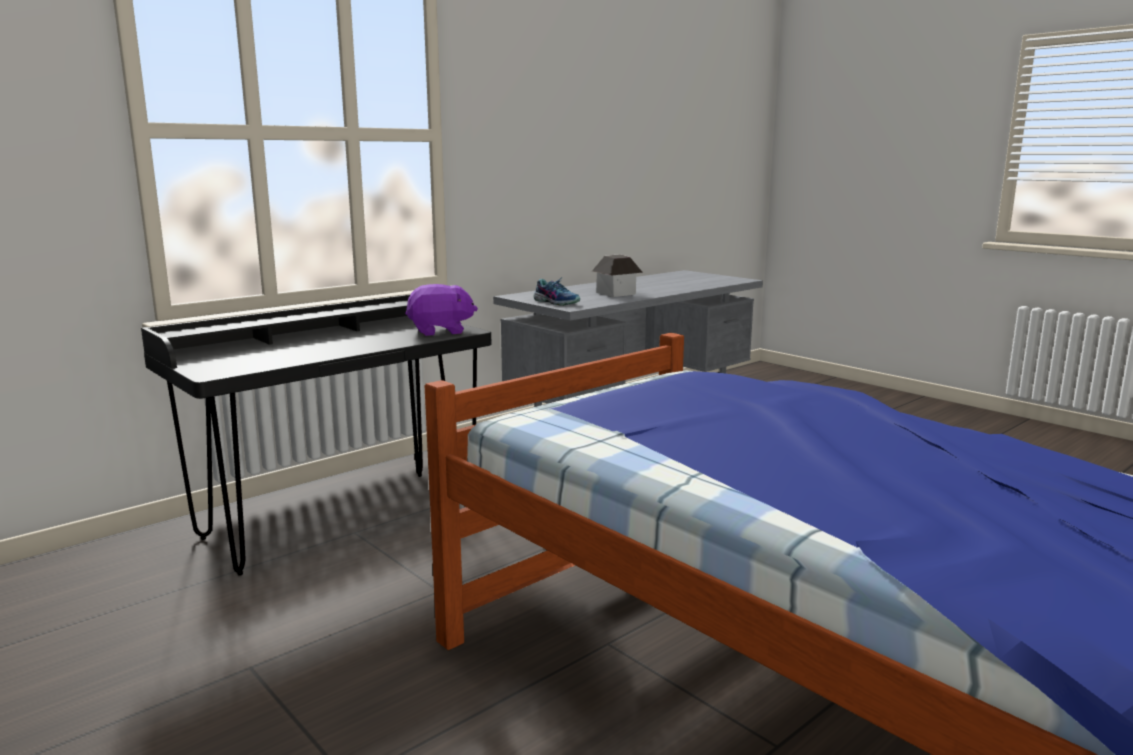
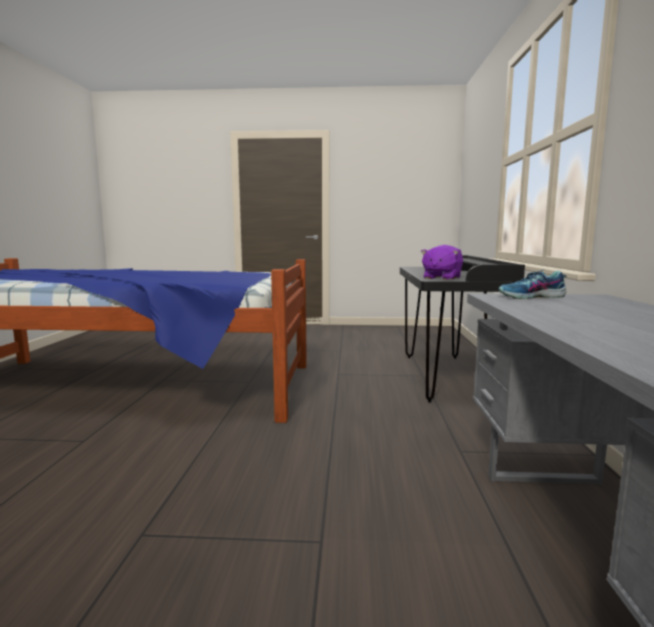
camera: 135 degrees right, 5 degrees down
toy house [592,254,643,297] -> none

